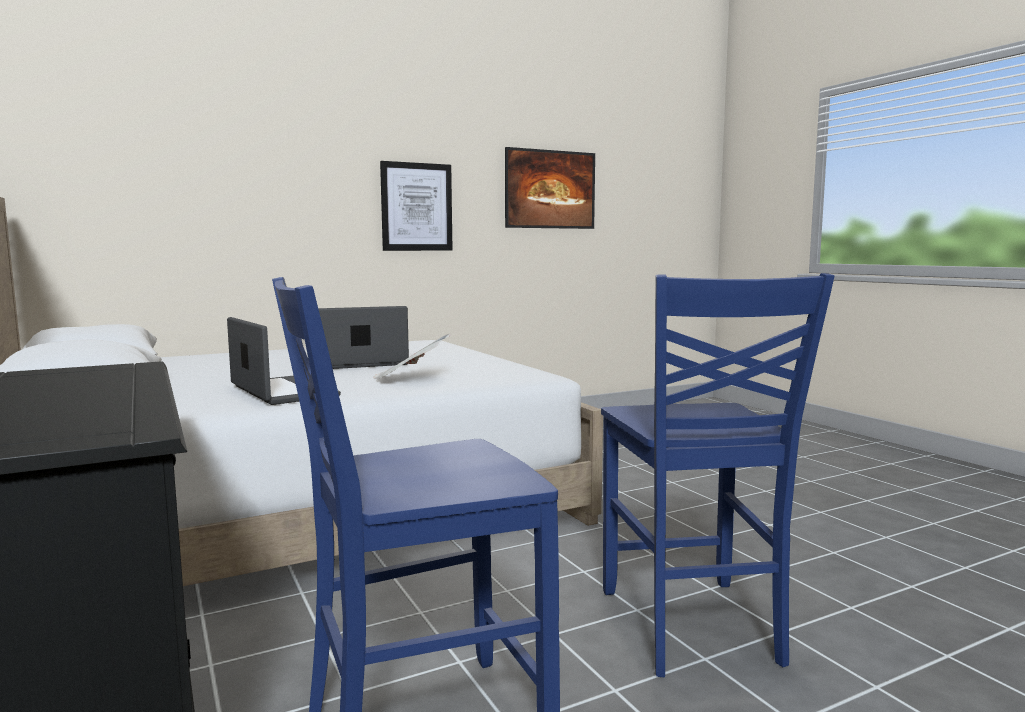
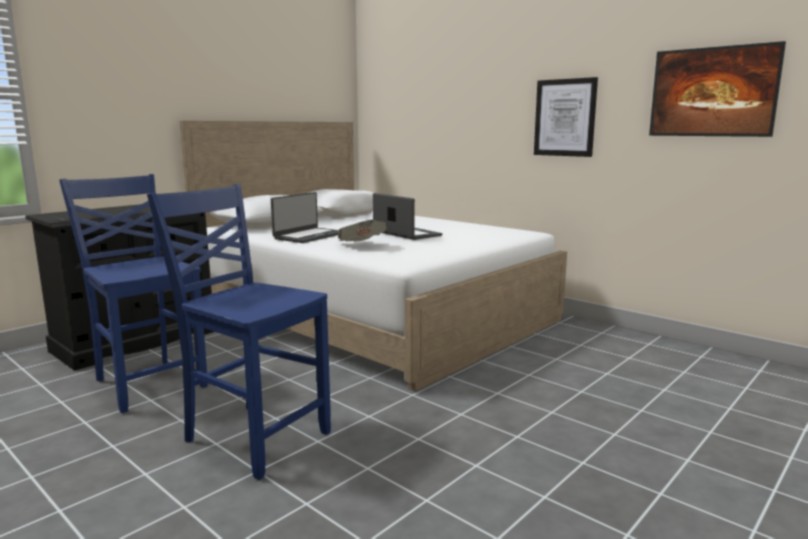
camera: 70 degrees right, 5 degrees up
blue chair [601,273,834,677] -> blue chair turned 60 degrees clockwise [147,184,331,480]

